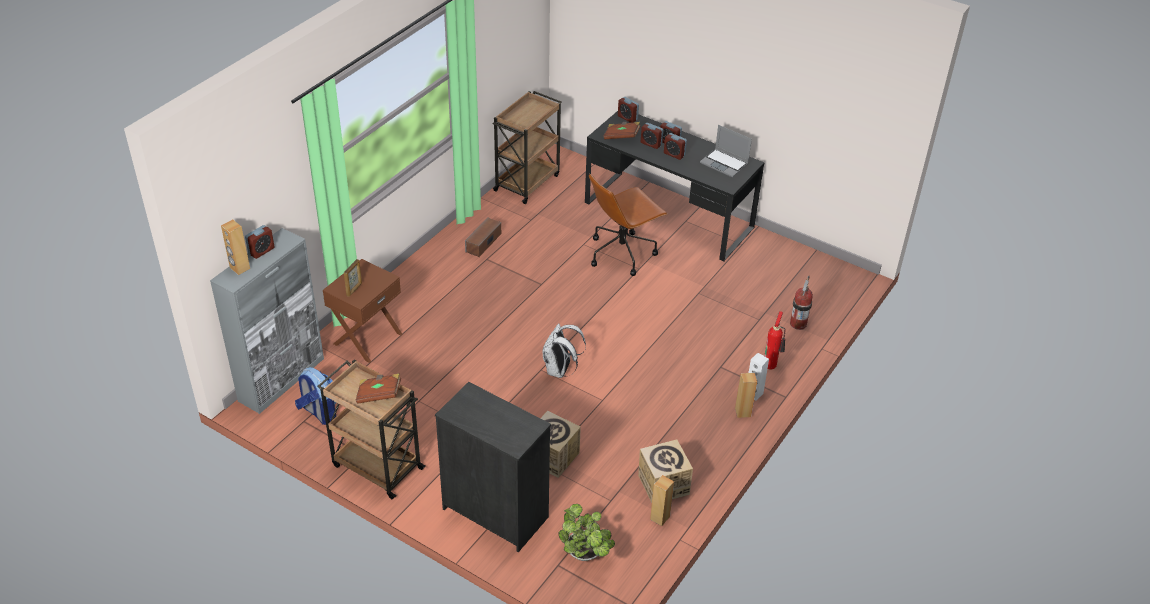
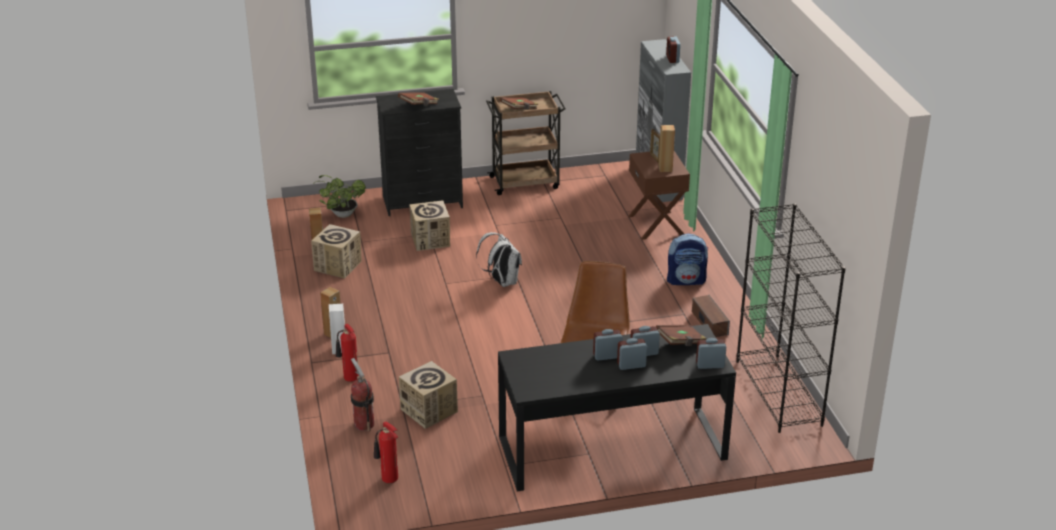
camera: 135 degrees right, 10 degrees down
brown speaker [221,220,250,275] -> brown speaker moved to [658,125,675,172]
backpack [295,367,336,425] -> backpack moved to [667,233,708,285]
brown cart [492,91,562,204] -> black bookcase [736,204,846,433]
laptop [700,125,752,177] -> none
none -> fire extinguisher [374,421,398,483]
none -> brown book [398,92,439,105]
none -> cardboard box [399,361,458,429]

